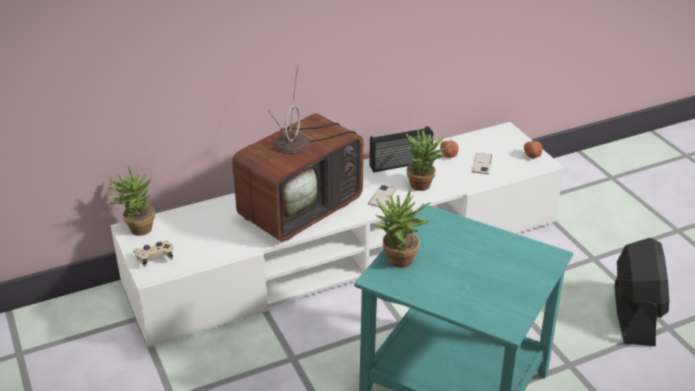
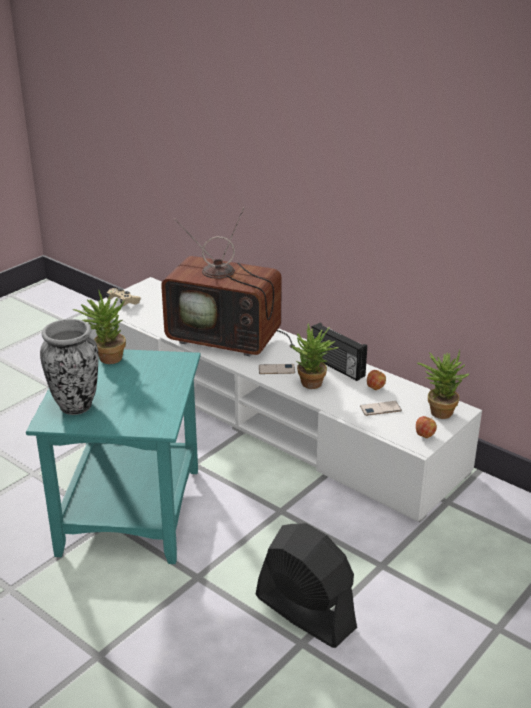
camera: 65 degrees right, 5 degrees down
potted plant [103,165,155,236] -> potted plant moved to [417,350,469,419]
black fan [615,238,669,346] -> black fan turned 120 degrees counterclockwise [256,523,357,648]
none -> vase [40,319,98,415]

